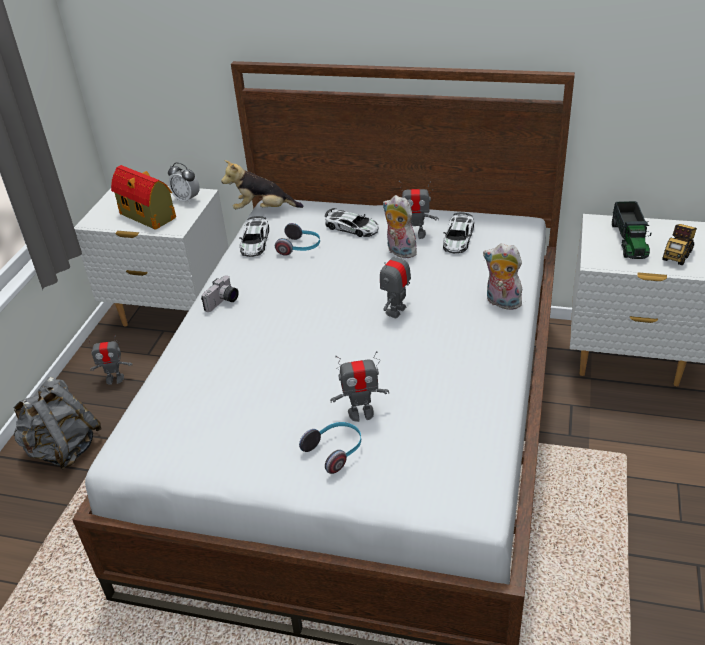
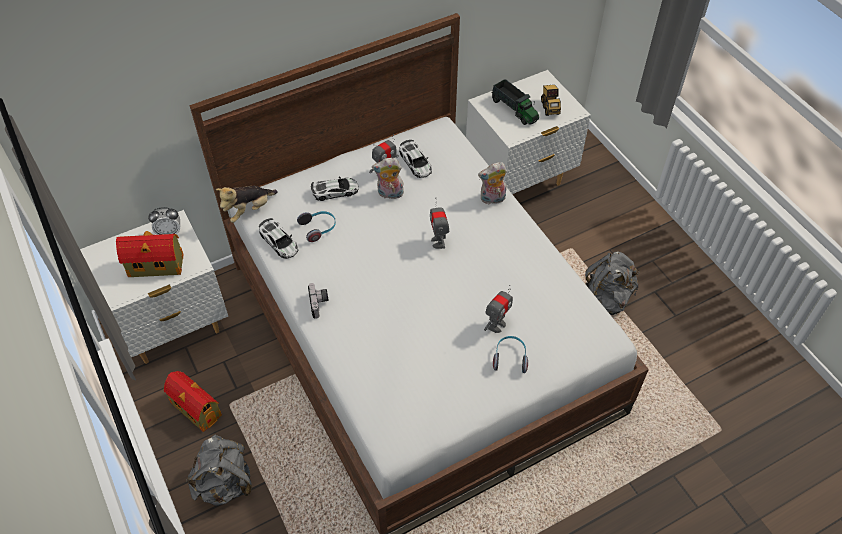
camera: 45 degrees left, 15 degrees up
toy robot [86,336,132,385] -> toy house [164,371,222,432]
none -> grey backpack [585,252,640,315]

